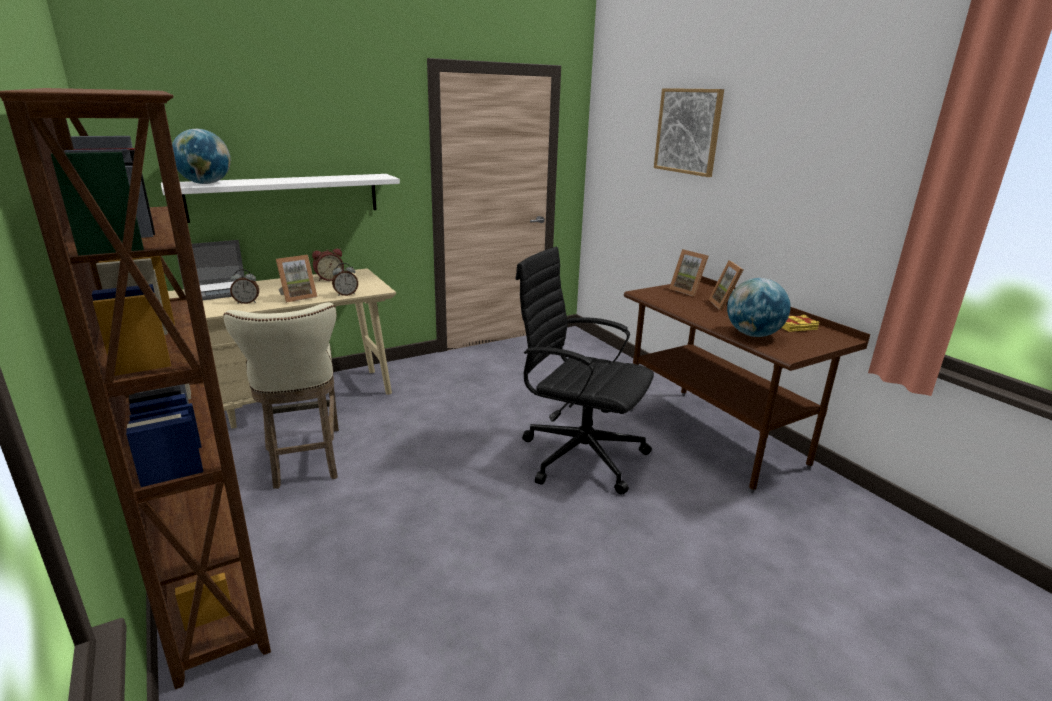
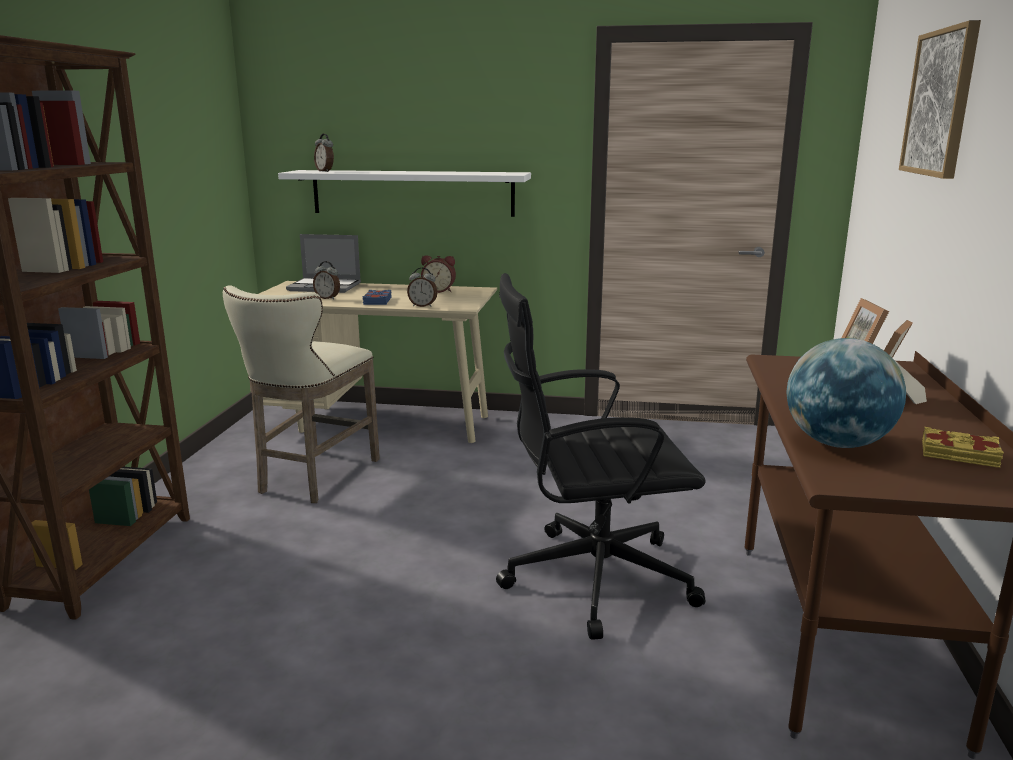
camera: 40 degrees right, 5 degrees down
globe [172,129,231,184] -> alarm clock [314,134,334,172]
picture frame [276,255,318,303] -> blue book [363,290,392,305]
black office chair [515,247,654,494] -> black office chair turned 75 degrees counterclockwise [496,273,706,640]

